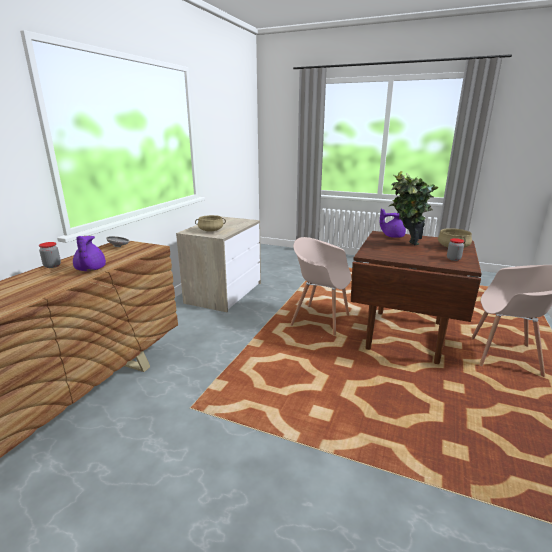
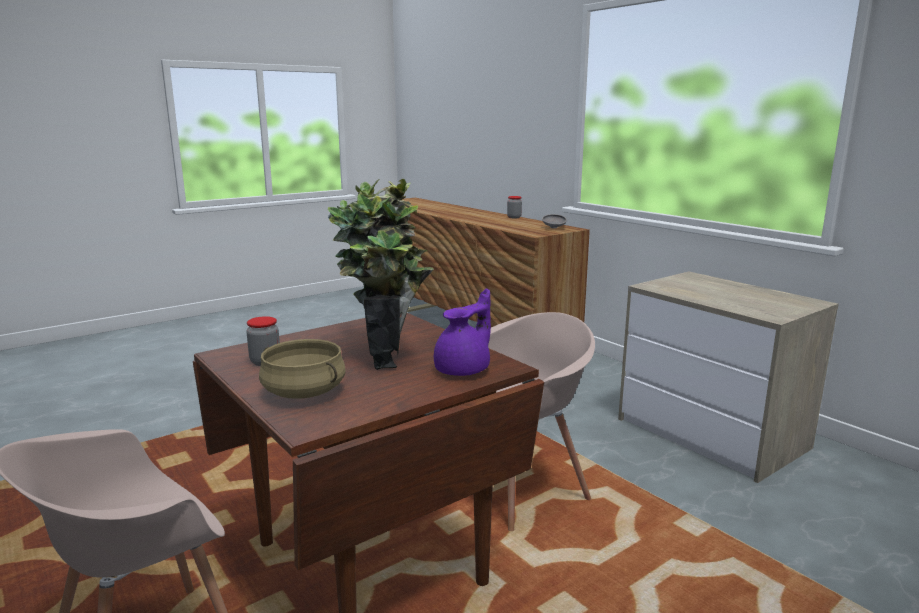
camera: 120 degrees right, 5 degrees down
purple teapot [73,236,106,271] -> none
beige cooking pot [195,215,226,231] -> none

